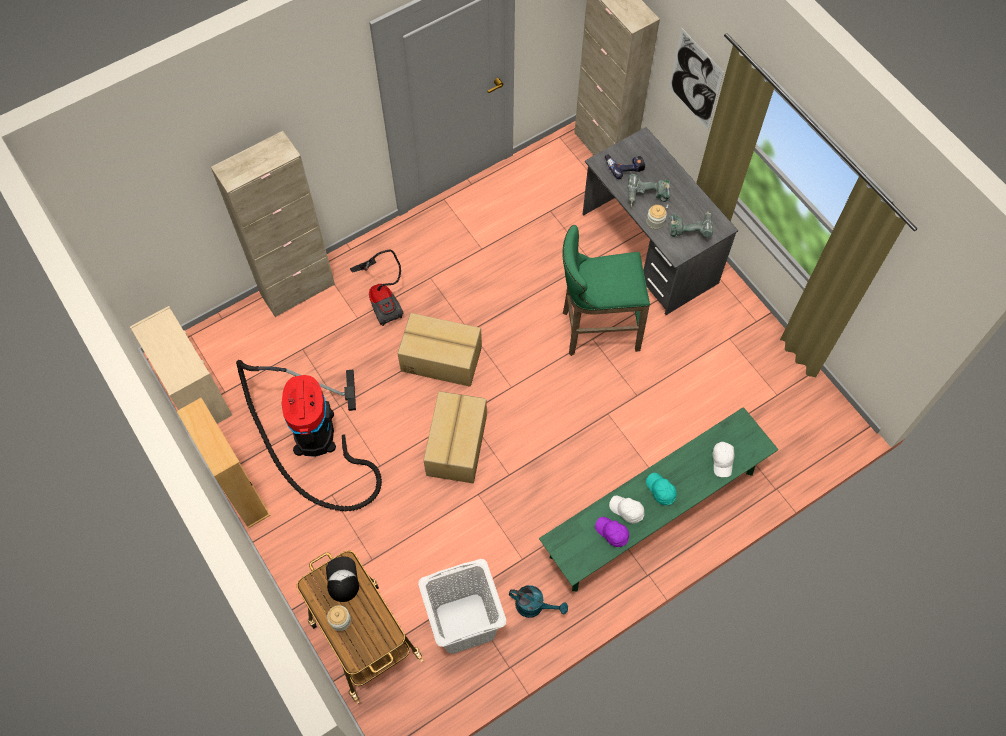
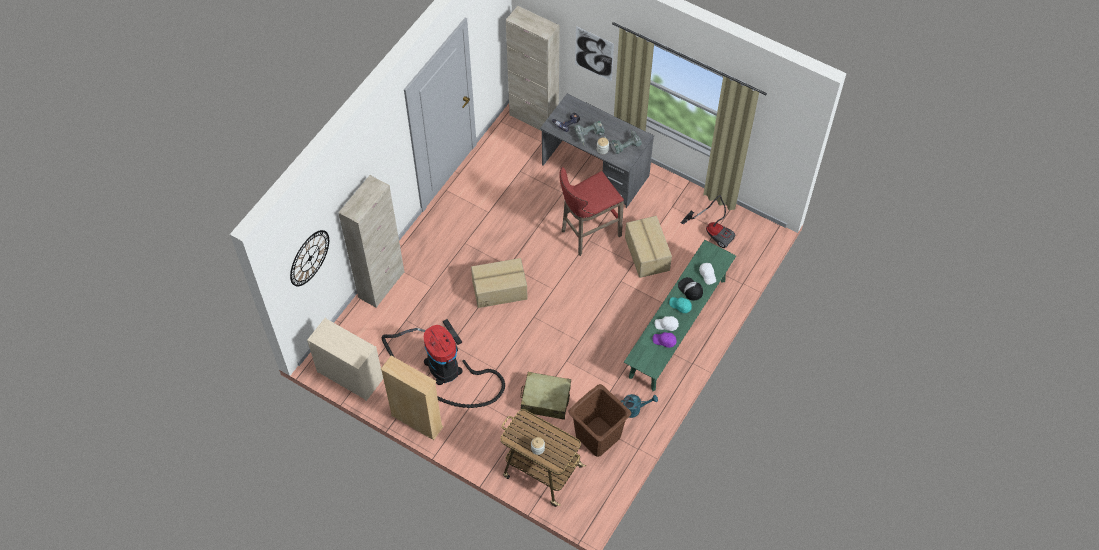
camera: 25 degrees left, 5 degrees down
cap [326,557,359,602] -> cap moved to [678,277,703,301]
vacuum cleaner [350,250,404,326] -> vacuum cleaner moved to [681,195,736,249]
white laundry basket [418,559,506,654] -> brown laundry basket [568,384,631,457]
cardboard box [423,391,487,483] -> cardboard box moved to [625,216,672,278]
green stool [562,225,650,356] -> red stool [559,167,624,256]
none -> wall clock [290,230,329,286]
none -> beige suitcase [521,372,571,420]

